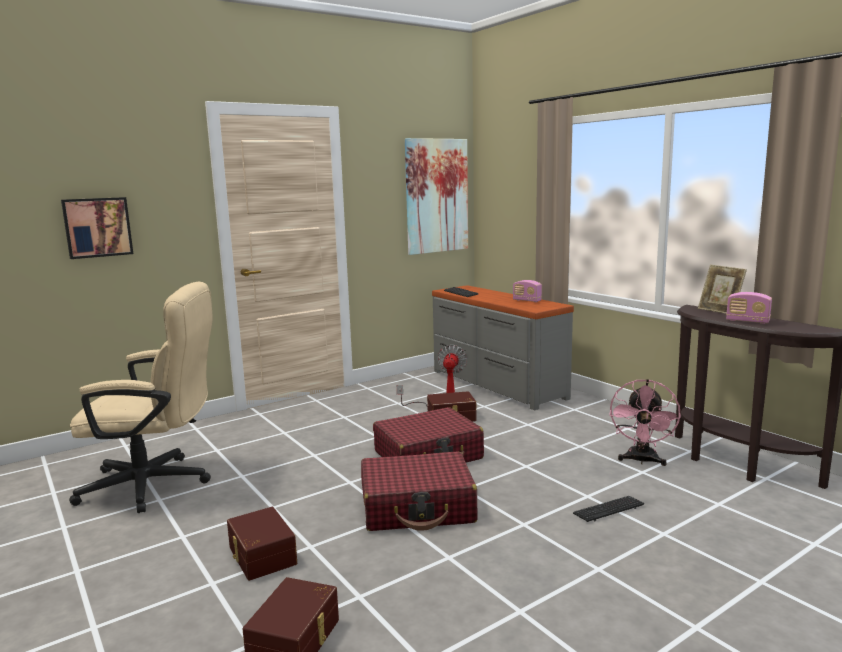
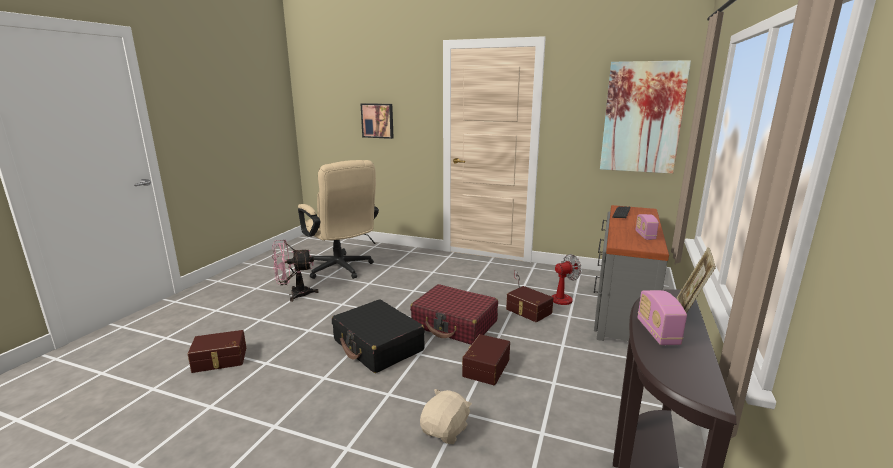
camera: 55 degrees right, 5 degrees up
brown storage box [227,507,297,581] -> brown storage box moved to [462,334,510,385]
red suitcase [361,451,478,531] -> black suitcase [332,299,425,373]
keyboard [573,496,644,522] -> beige plush toy [420,389,472,444]
pink fan [609,379,680,466] -> pink fan moved to [272,240,319,302]

